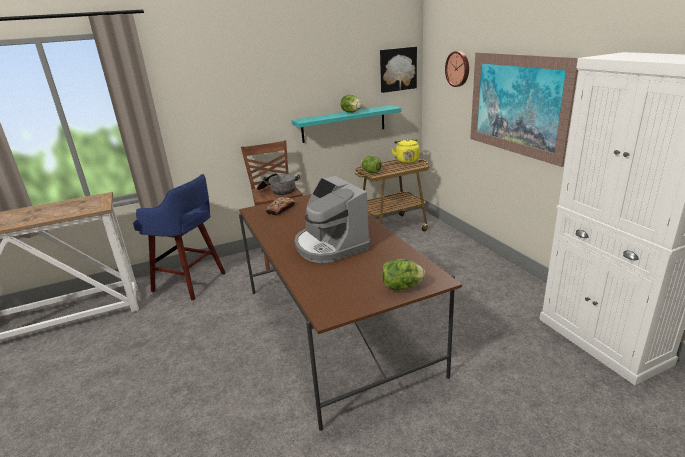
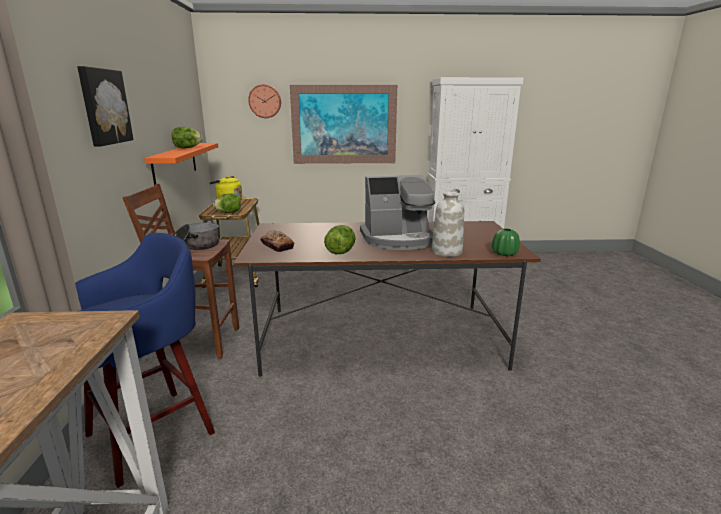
camera: 70 degrees left, 5 degrees down
turquoise shelf [292,105,401,143] -> orange shelf [144,143,218,186]
picture [380,47,417,93] -> picture moved to [77,66,134,147]
lettuce [382,259,425,291] -> lettuce moved to [324,225,355,254]
none -> white vase [432,188,464,257]
none -> green vase [492,228,520,256]

